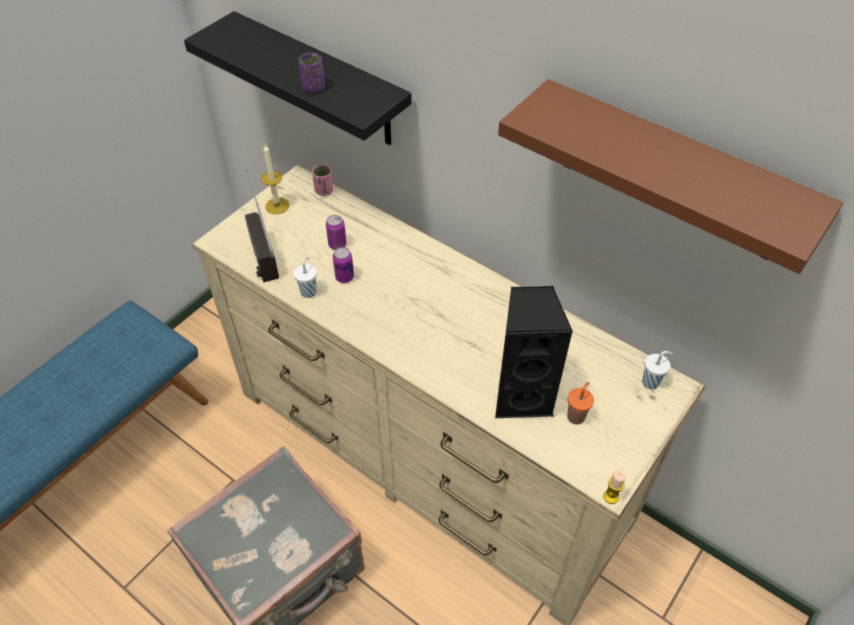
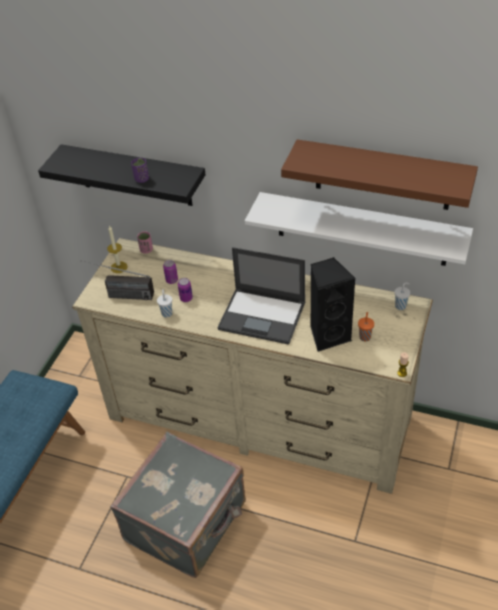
camera: 15 degrees left, 5 degrees down
radio [245,170,279,282] -> radio turned 45 degrees counterclockwise [80,260,154,300]
none -> laptop [217,247,305,345]
none -> white shelf [245,192,473,266]

